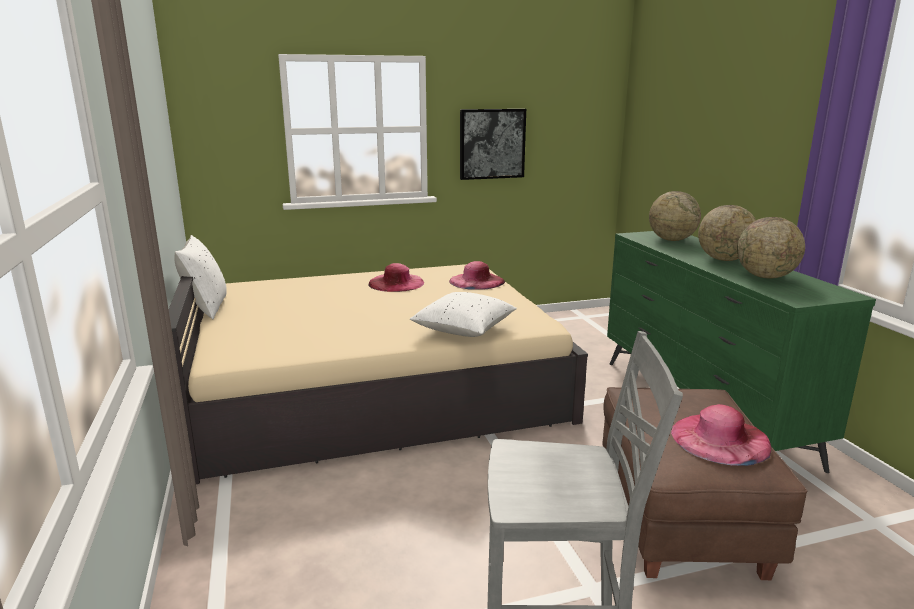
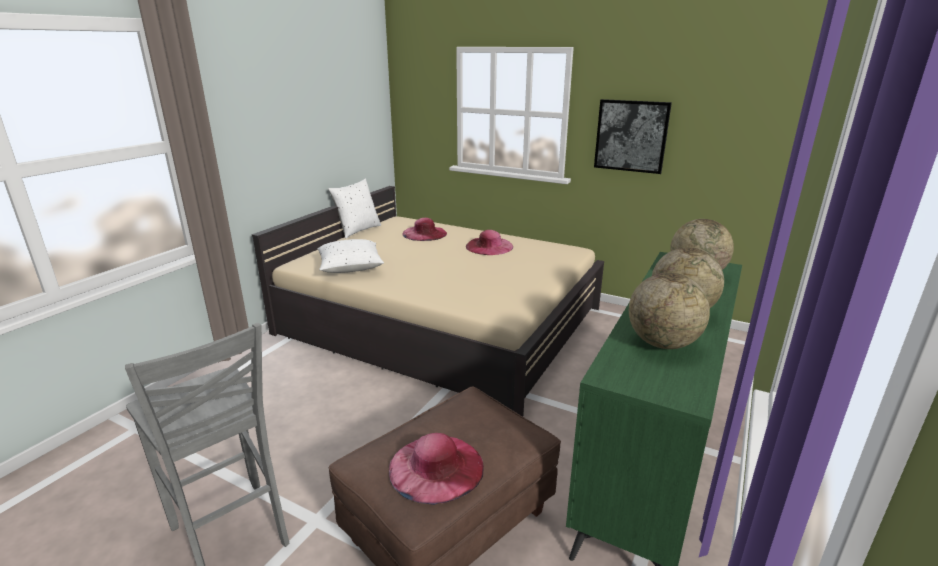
camera: 45 degrees right, 5 degrees up
white pillow [410,292,517,337] -> white pillow moved to [317,239,384,273]
pink hat [449,261,505,290] -> pink hat moved to [402,218,447,241]

